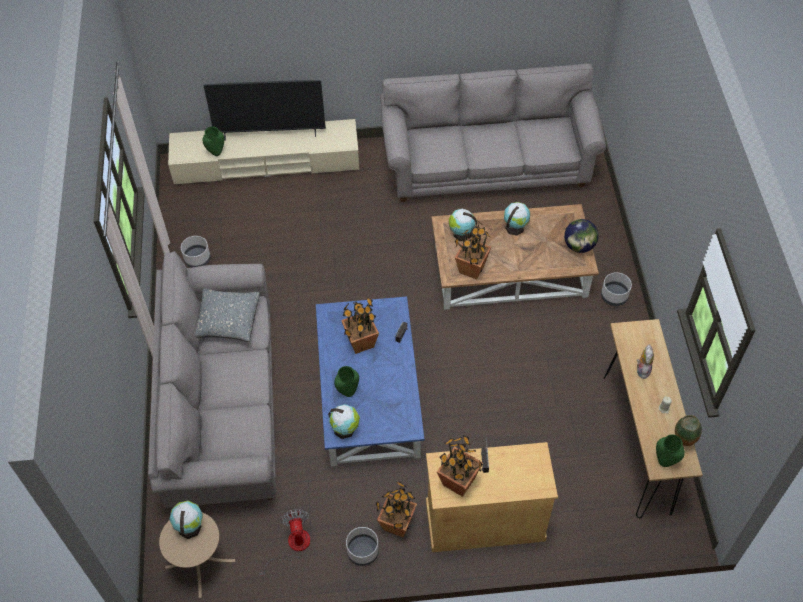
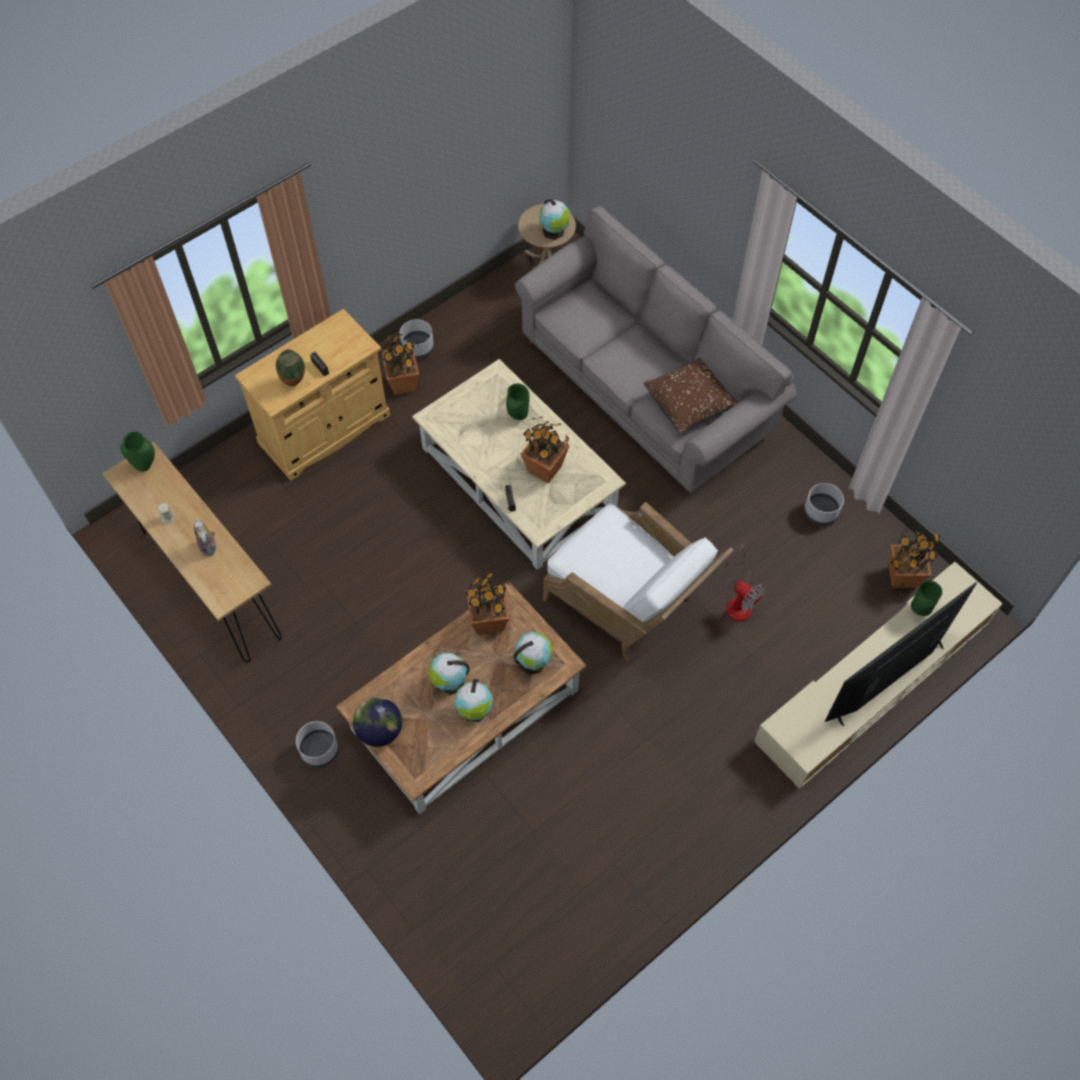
camera: 145 degrees right, 5 degrees up
grey pillow [195,288,260,342] -> brown pillow [644,358,739,435]
fan [258,509,311,576] -> fan moved to [724,543,765,621]
blue coffee table [316,297,425,466] -> beige coffee table [412,359,626,570]
globe [328,404,360,439] -> globe moved to [428,653,470,695]
grey sofa [380,63,606,202] -> none
potted plant [437,435,483,497] -> potted plant moved to [889,530,941,588]
vase [675,415,702,446] -> vase moved to [276,349,305,386]
none -> white armchair [543,502,733,662]

